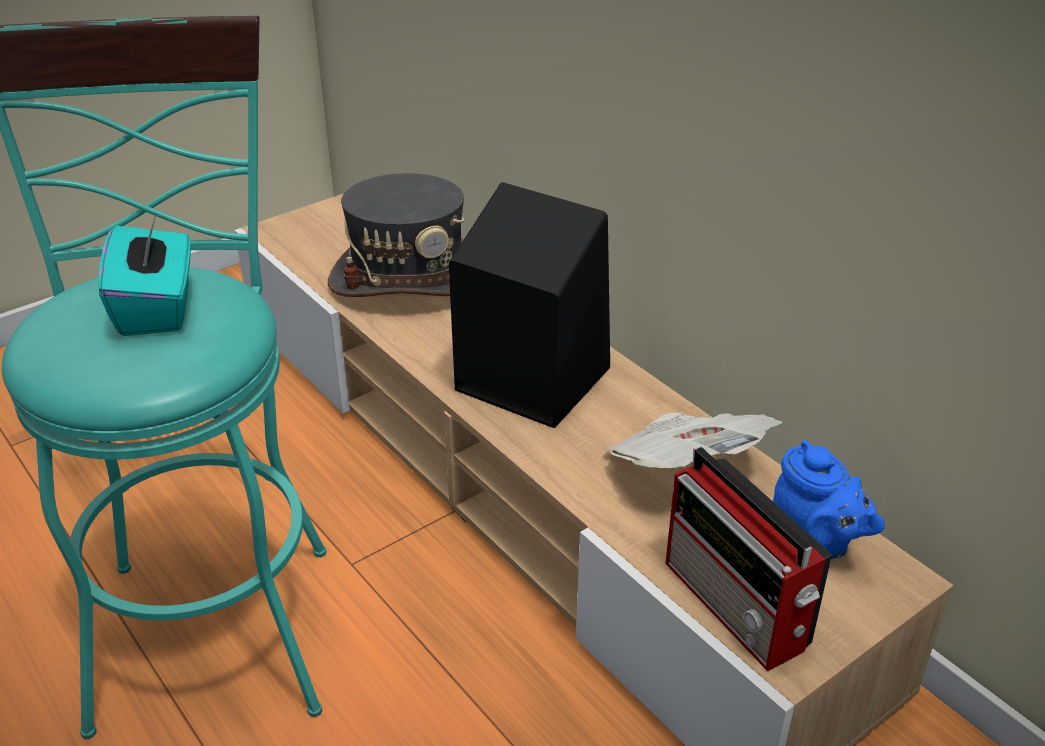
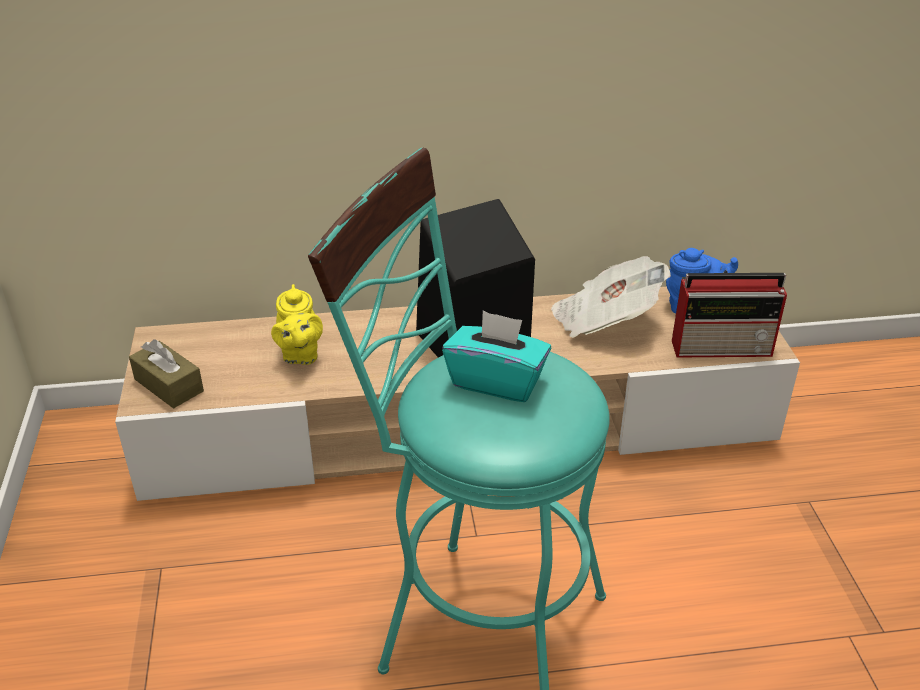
camera: 60 degrees left, 0 degrees up
grey hat [328,173,465,297] -> yellow teapot [271,284,323,365]
none -> brown tissue box [129,339,204,408]

